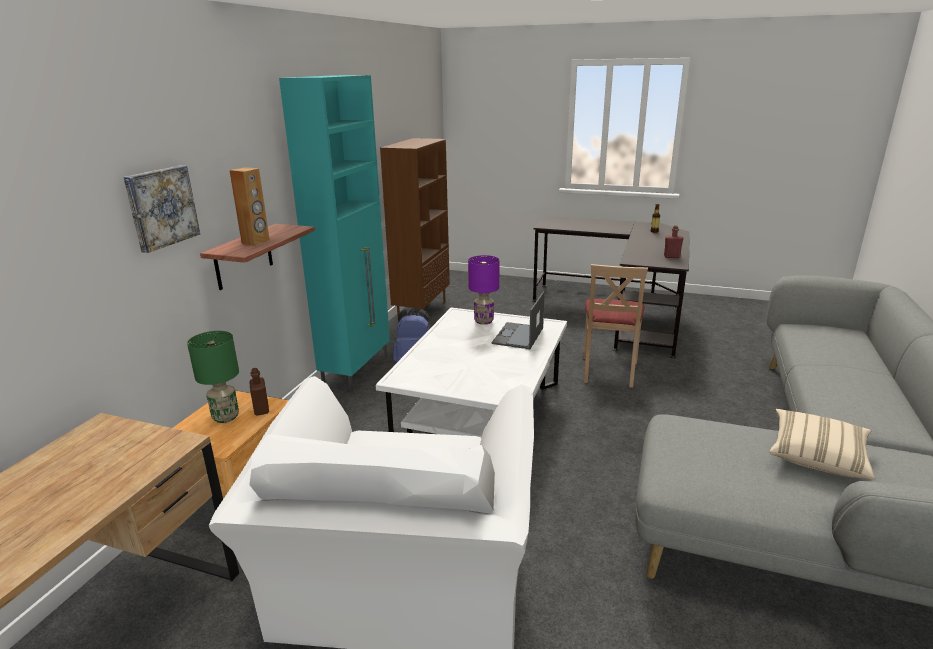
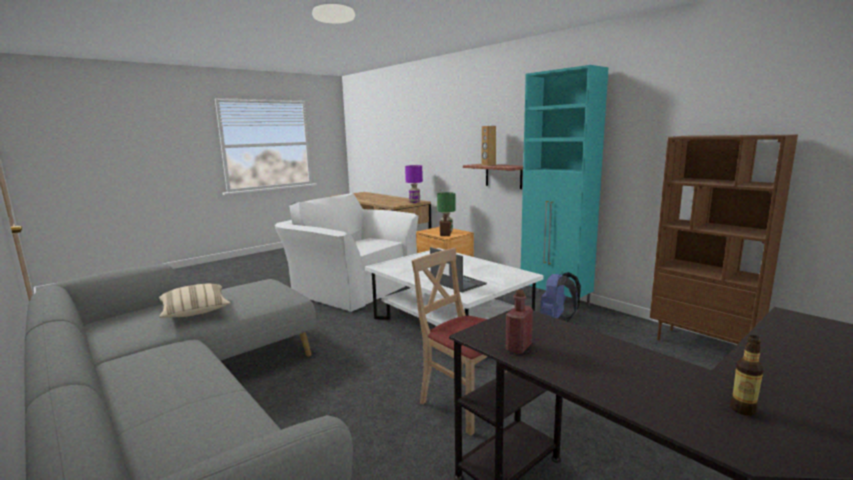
camera: 120 degrees right, 10 degrees down
picture [123,165,200,253] -> none
purple table lamp [468,255,499,325] -> purple table lamp moved to [405,165,423,203]

